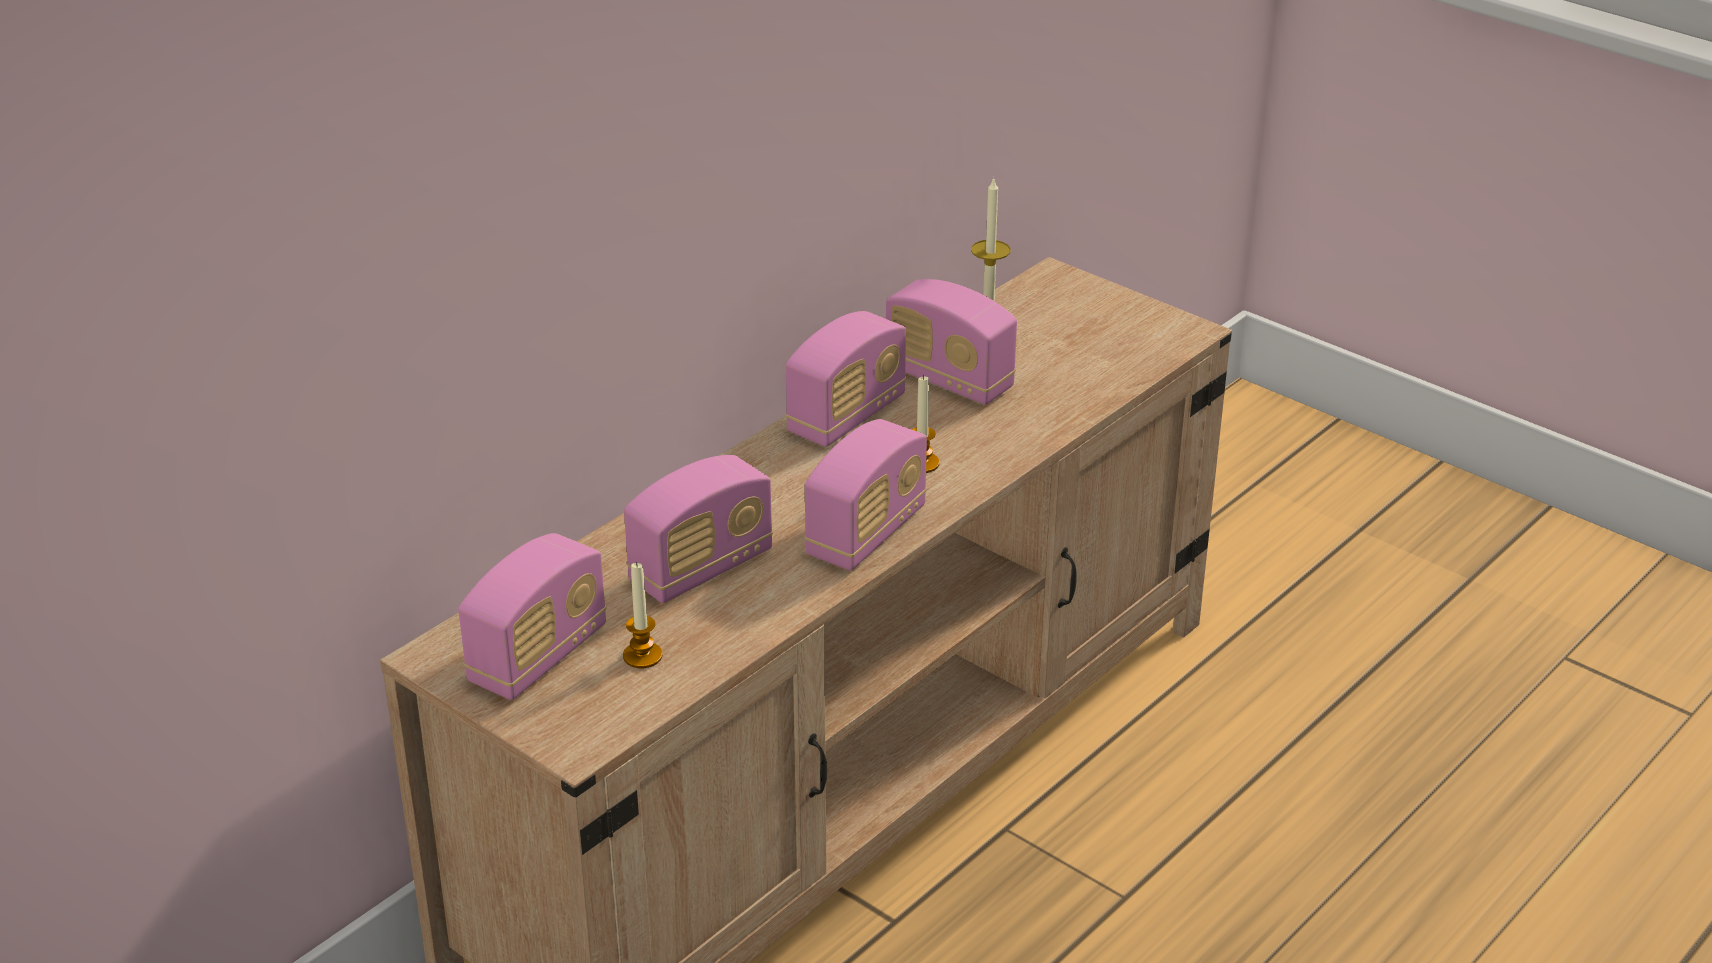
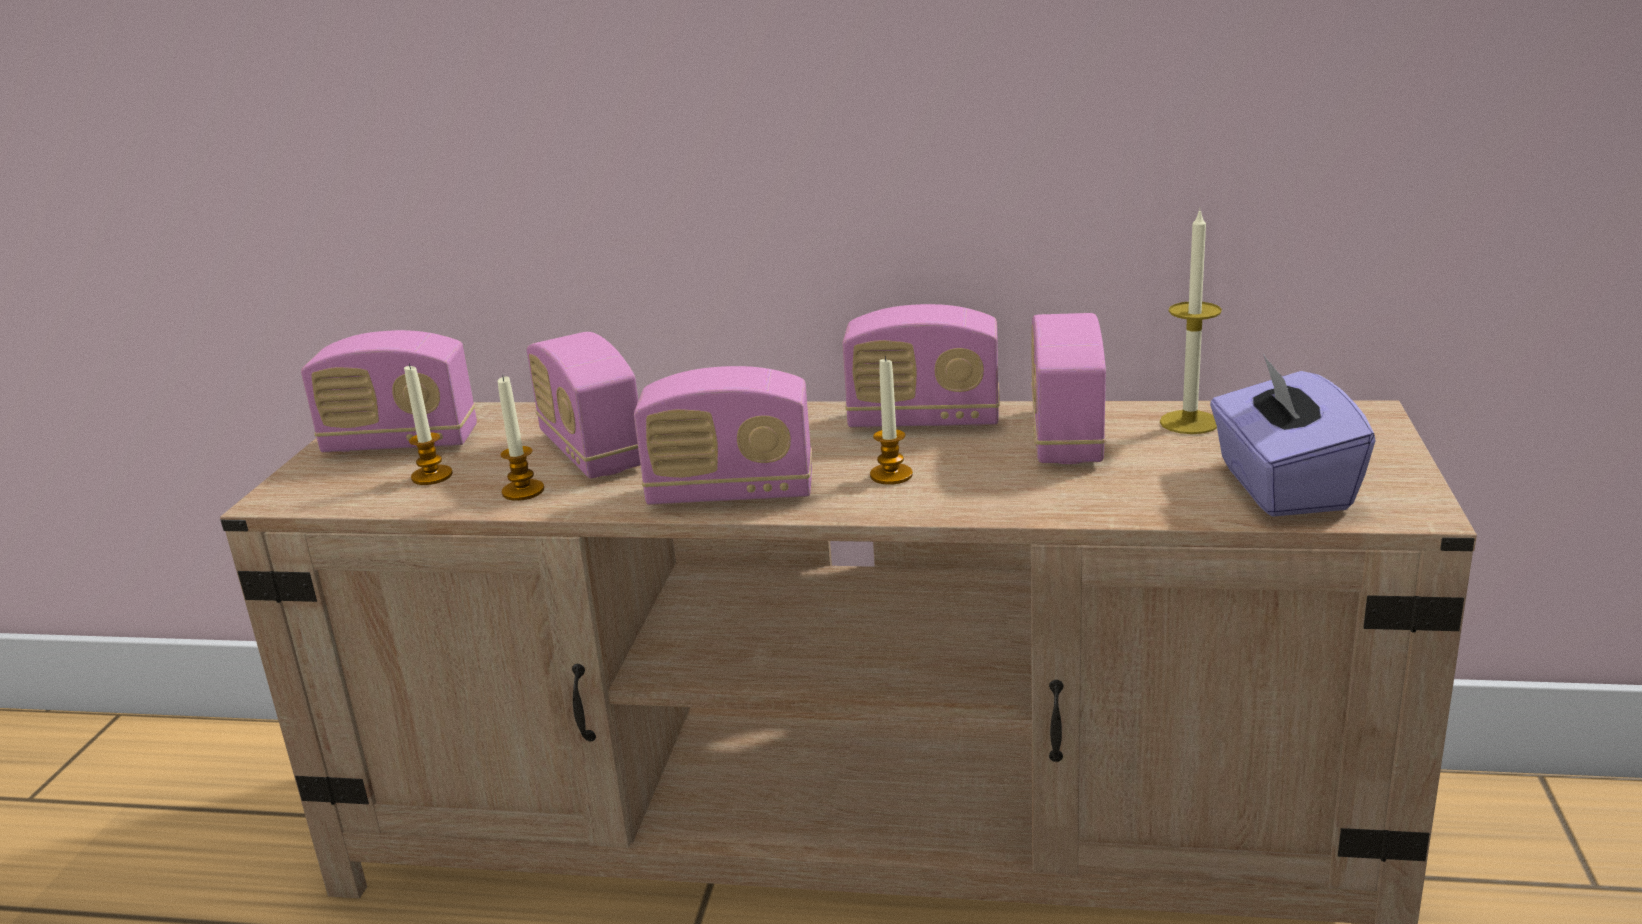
camera: 60 degrees right, 10 degrees down
radio [624,455,773,603] -> radio turned 45 degrees clockwise [527,332,640,479]
none -> candle [498,375,544,501]
none -> purple tissue box [1210,353,1376,517]

